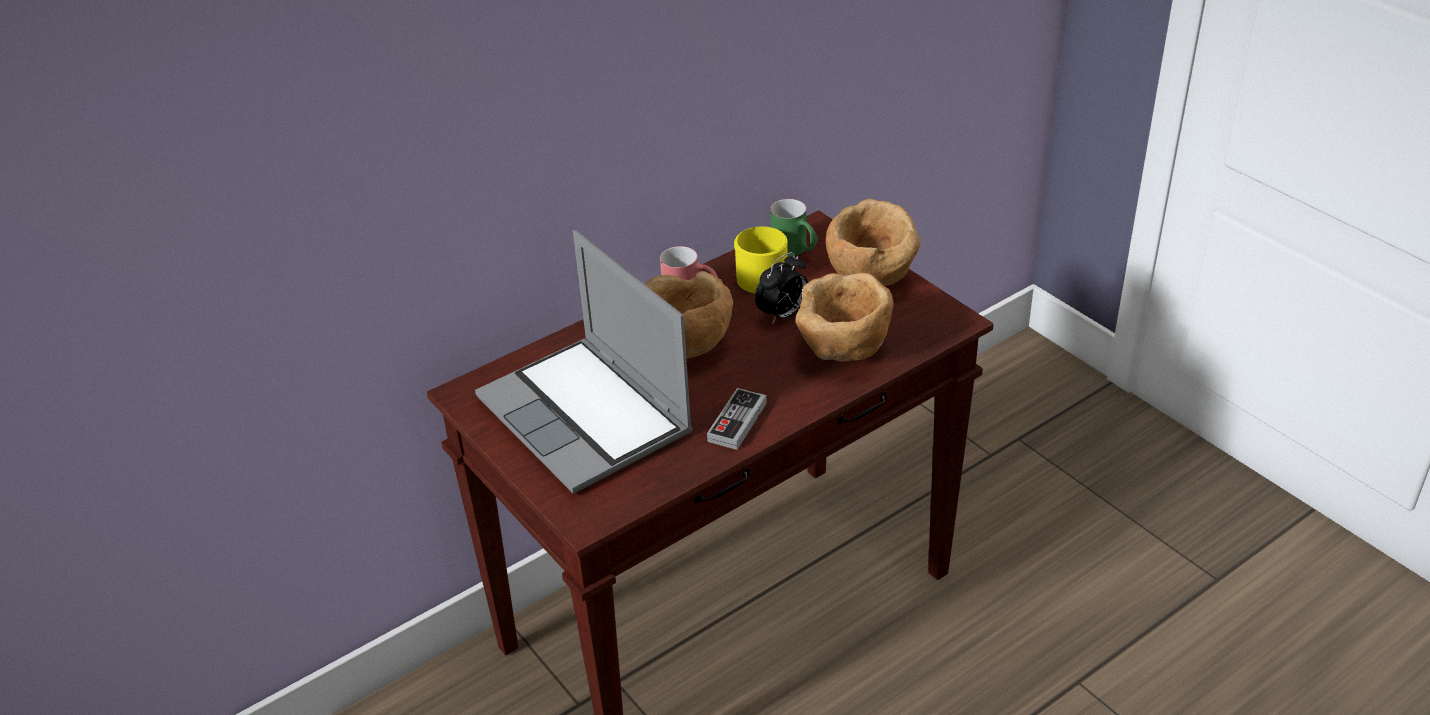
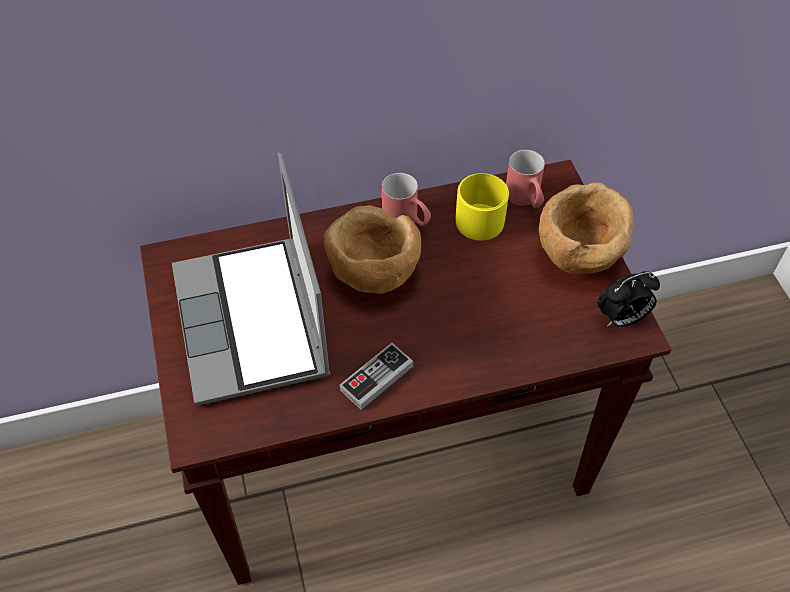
camera: 20 degrees right, 15 degrees up
alarm clock [755,252,808,325] -> alarm clock moved to [597,271,660,327]
green mug [770,199,818,256] -> red mug [506,150,545,208]
brown bowl [795,273,893,362] -> none

